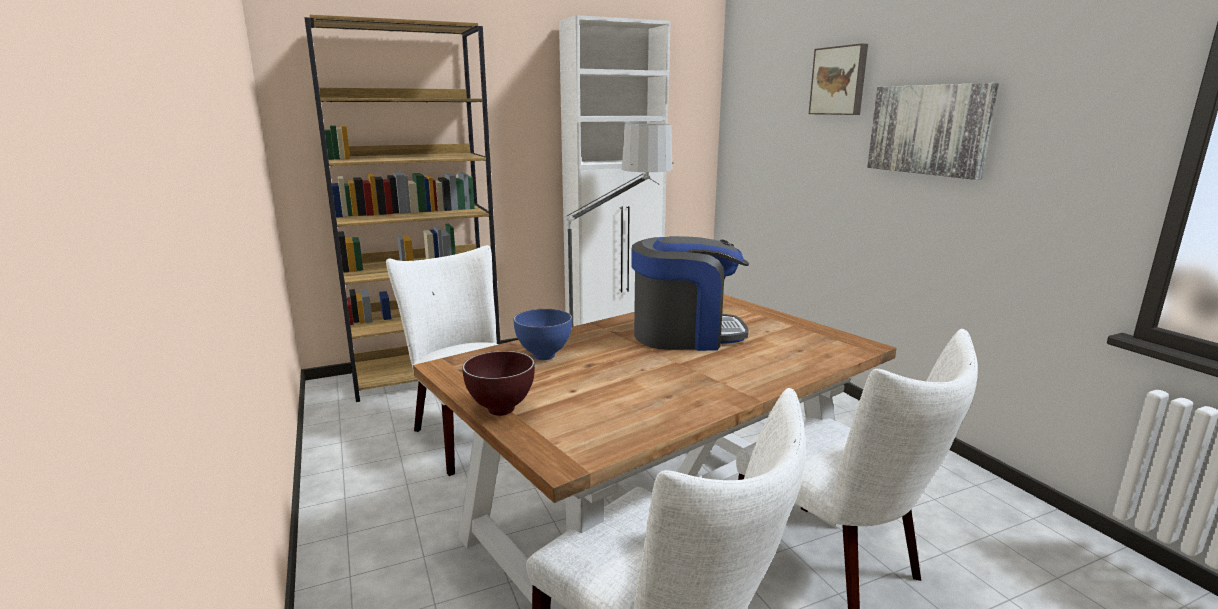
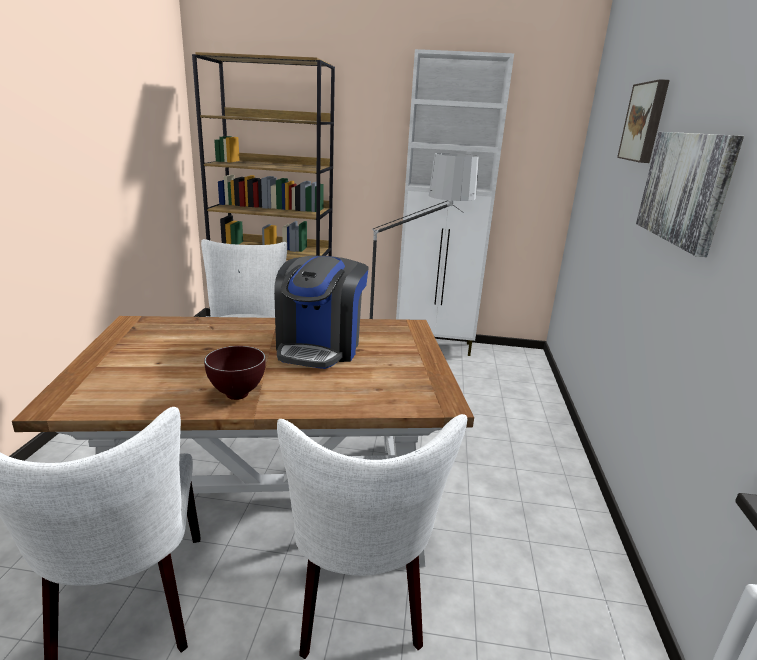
camera: 30 degrees right, 5 degrees up
brown bowl [462,351,535,416] -> brown bowl moved to [204,346,266,400]
blue bowl [514,309,572,360] -> none
coffee machine [631,236,749,351] -> coffee machine turned 75 degrees clockwise [274,256,368,369]

